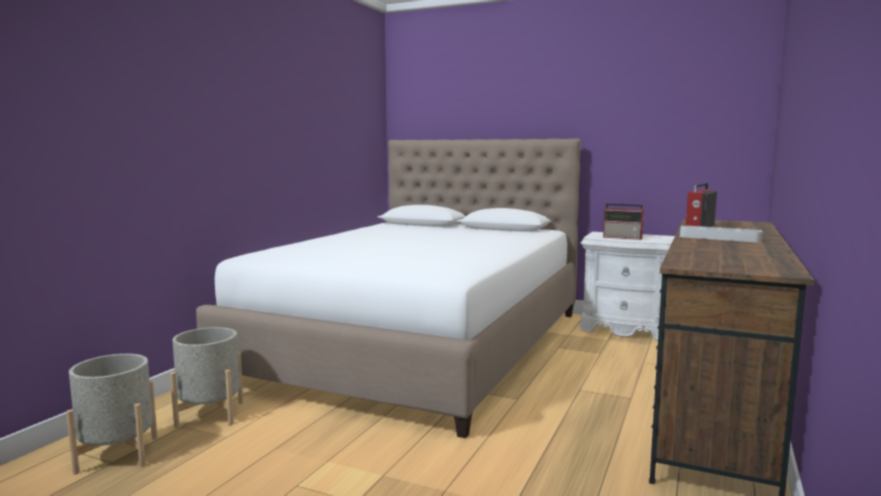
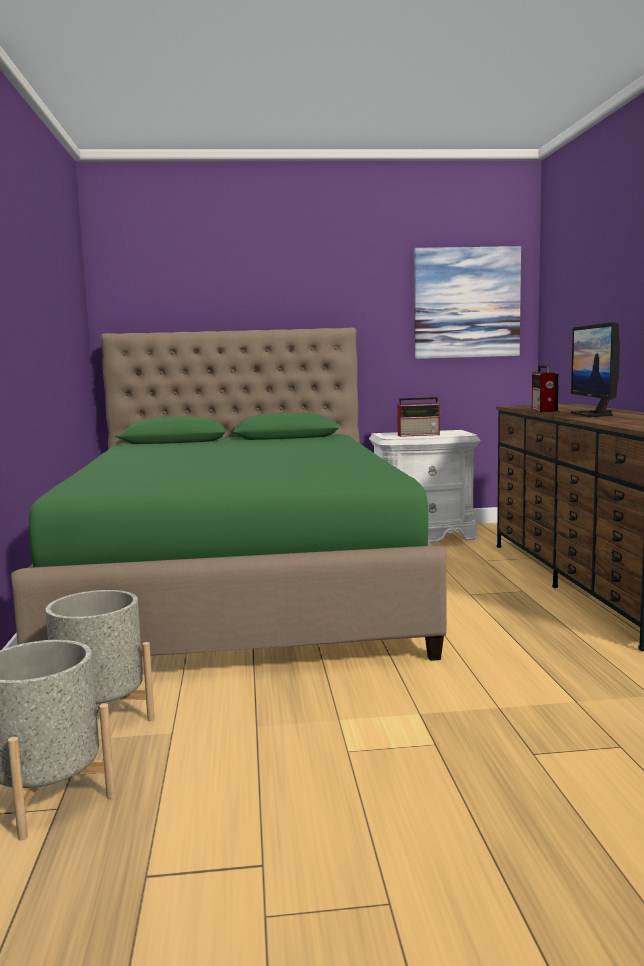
camera: 30 degrees left, 0 degrees up
white bed [196,139,581,438] -> green bed [11,328,447,661]
grey tray [680,226,762,242] -> monitor [571,322,620,417]
none -> picture [414,246,521,359]

